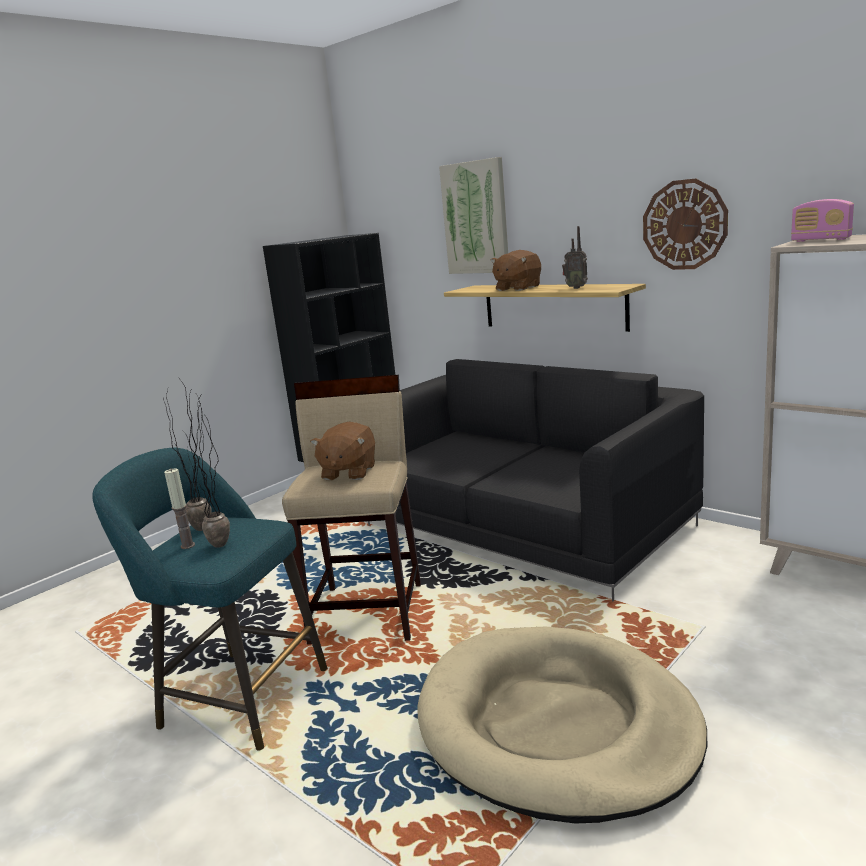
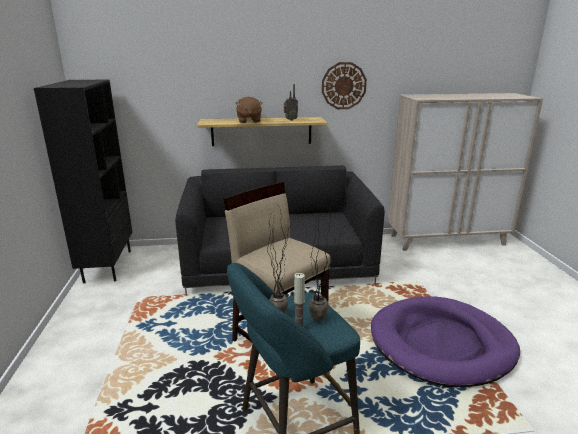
camera: 50 degrees left, 5 degrees up
brown plush toy [310,422,375,480] -> none
beige dog bed [417,626,707,823] -> purple dog bed [371,296,520,387]
picture [439,157,508,274] -> none
radio [791,199,854,242] -> none

